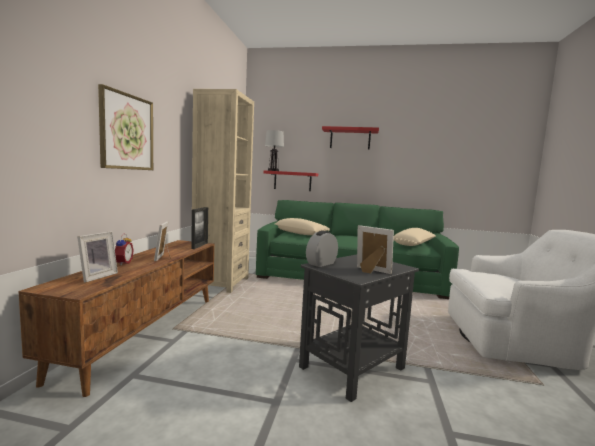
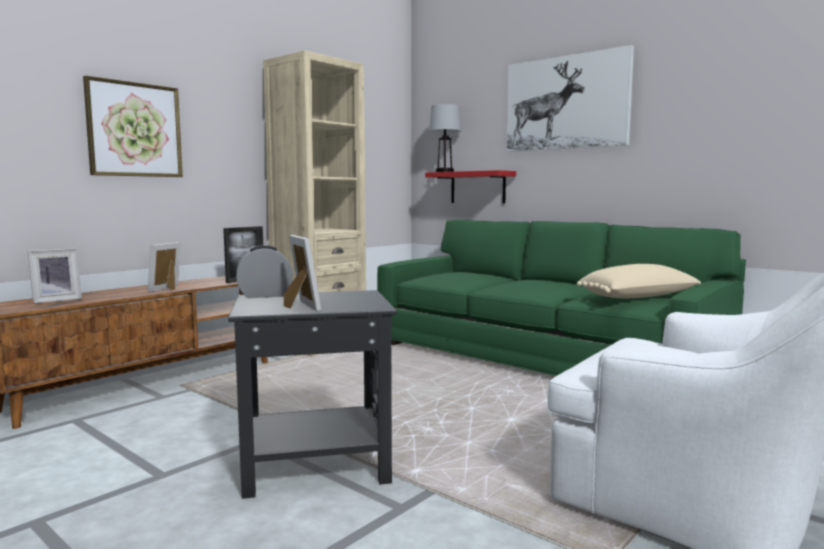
camera: 30 degrees right, 0 degrees up
alarm clock [115,234,134,265] -> none
beige pillow [275,218,330,235] -> none
red shelf [322,126,379,150] -> picture [506,45,634,152]

